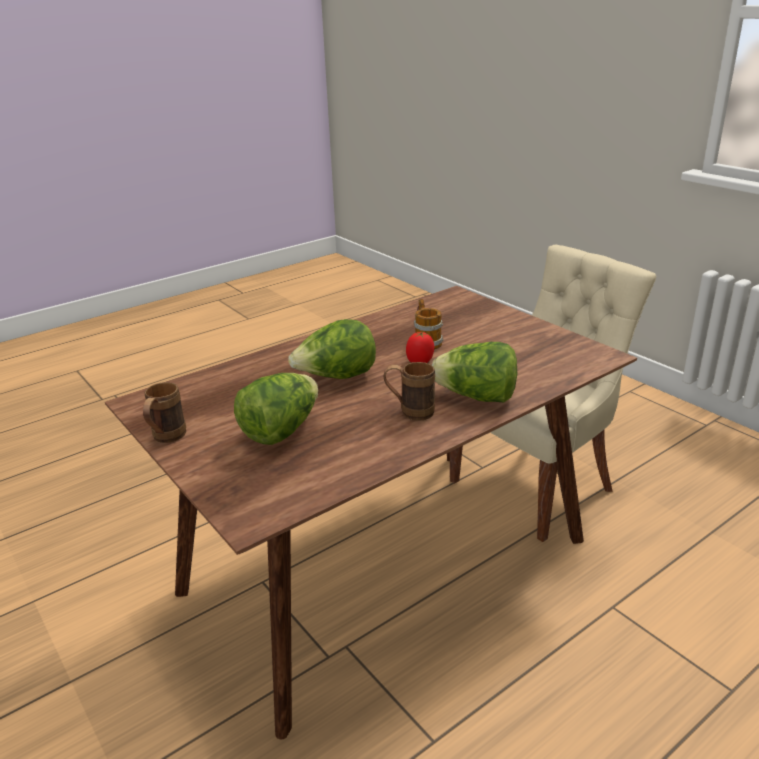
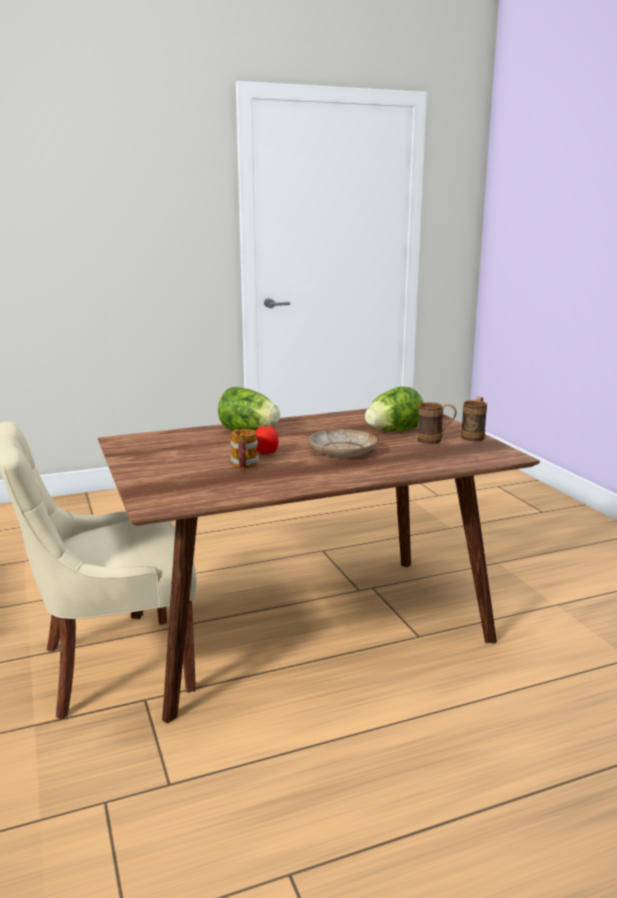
camera: 165 degrees left, 10 degrees down
lettuce [288,319,376,379] -> beige plate [309,429,377,457]
brown mug [384,362,435,421] -> brown mug moved to [417,402,457,444]

